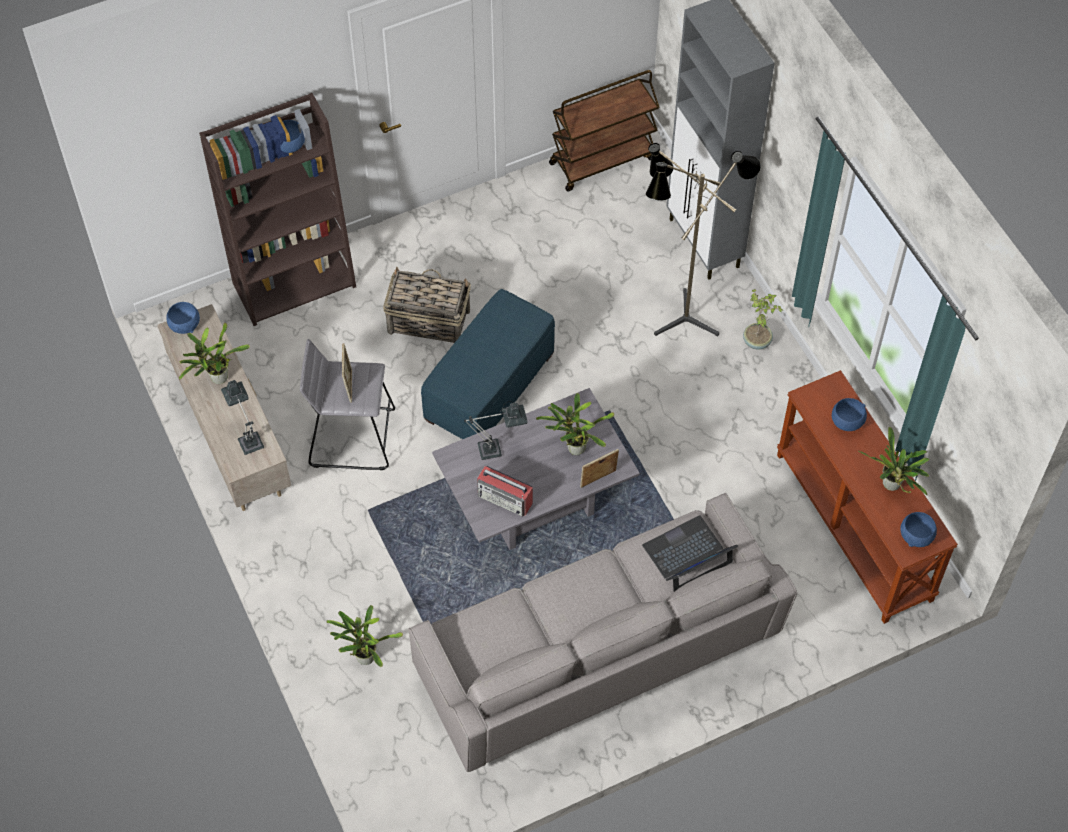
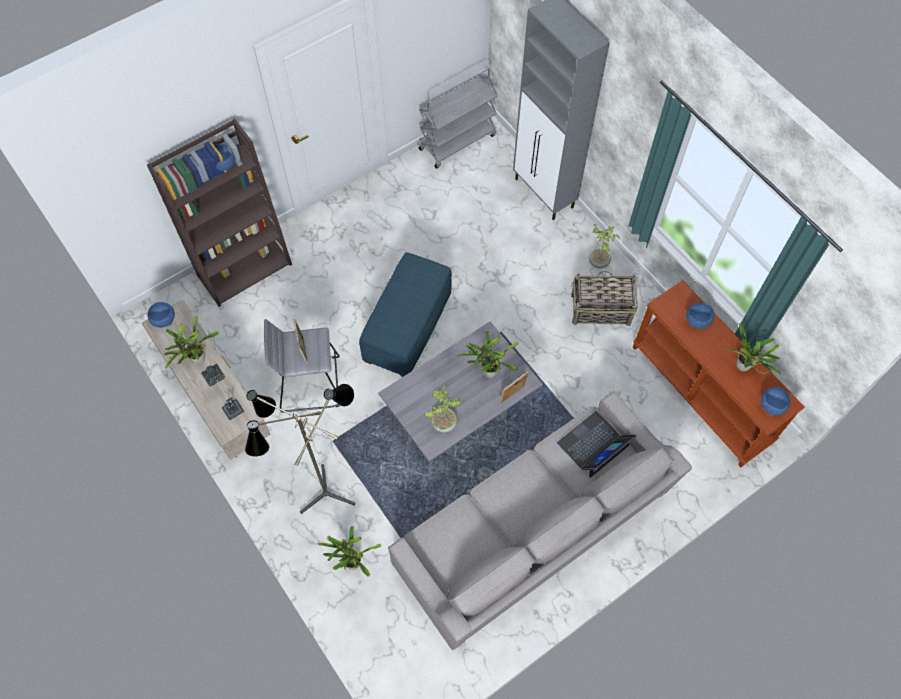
camera: 10 degrees left, 5 degrees up
basket [383,267,471,343] -> basket moved to [571,271,638,326]
table lamp [464,401,528,460] -> none
radio [477,466,533,517] -> potted plant [424,386,461,433]
brown cart [549,70,659,192] -> grey cart [419,68,498,169]
floor lamp [646,143,761,336] -> floor lamp moved to [245,384,355,514]

